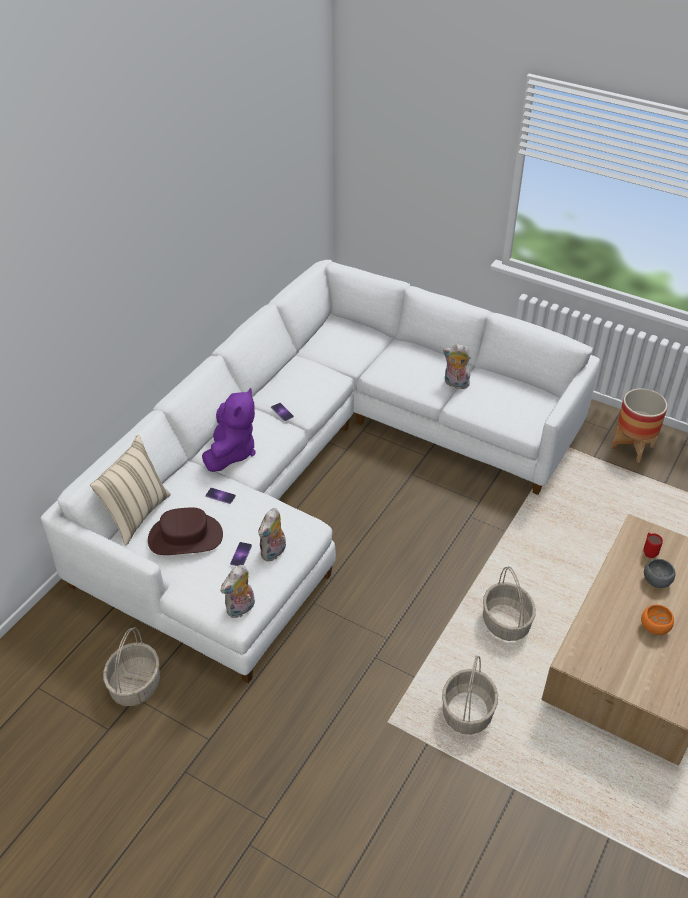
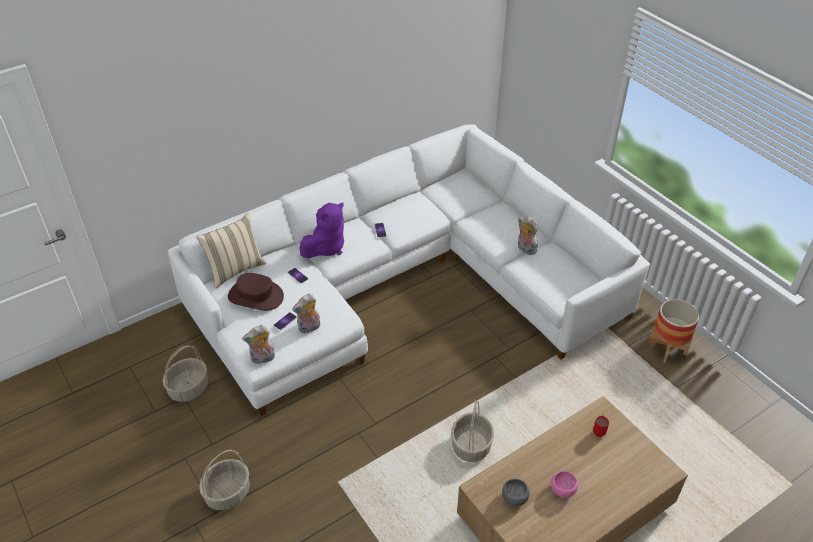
camera: 25 degrees right, 0 degrees up
basket [442,655,498,735] -> basket moved to [199,450,250,510]
orange bowl [641,605,674,635] -> pink bowl [551,471,578,498]
grey bowl [644,559,675,588] -> grey bowl moved to [502,479,530,506]

